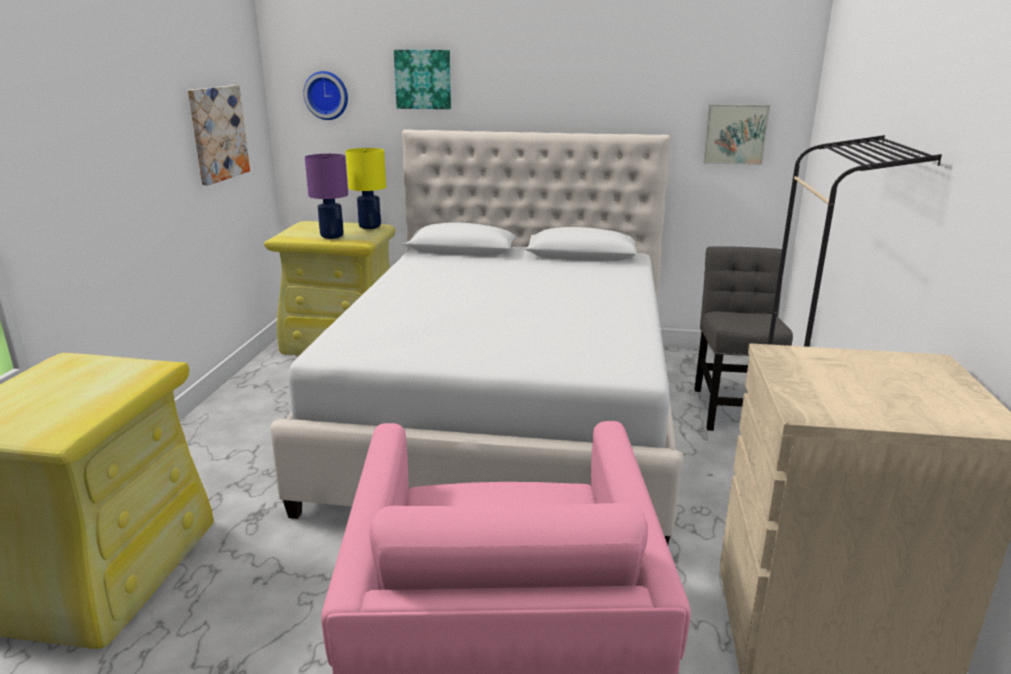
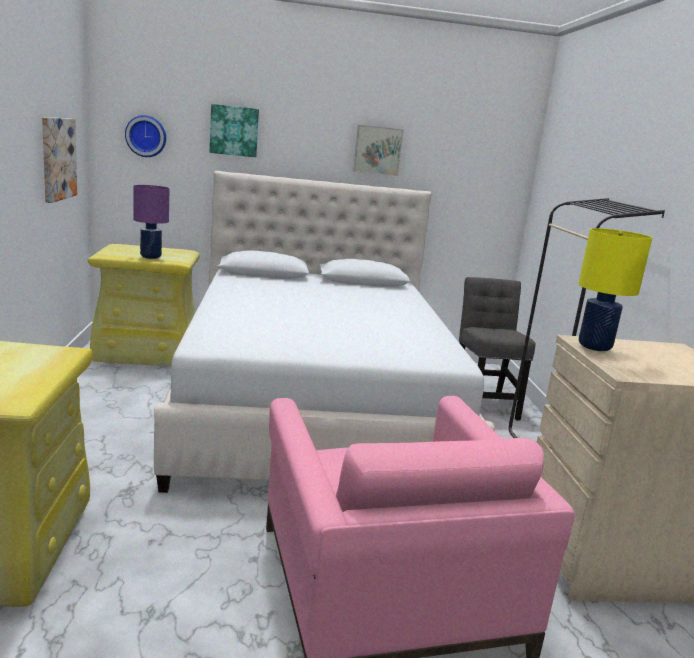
camera: 15 degrees left, 5 degrees down
yellow table lamp [346,148,386,230] -> yellow table lamp moved to [578,228,652,351]
picture [703,104,770,165] -> picture moved to [353,125,404,176]

